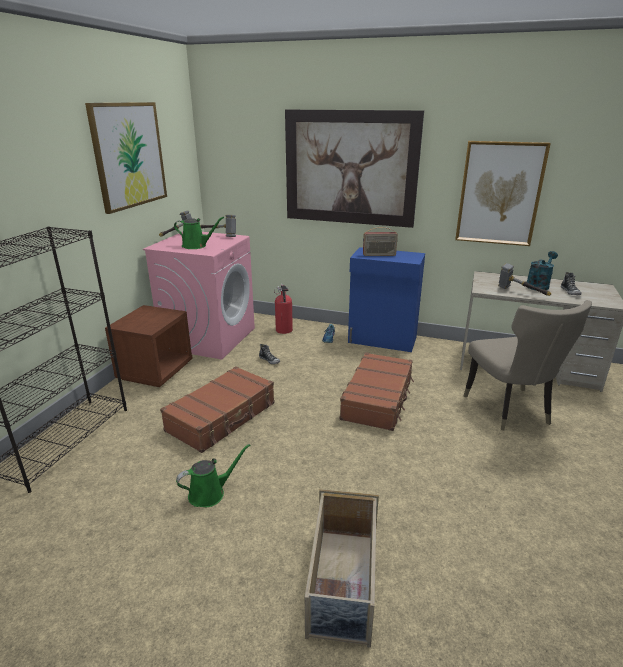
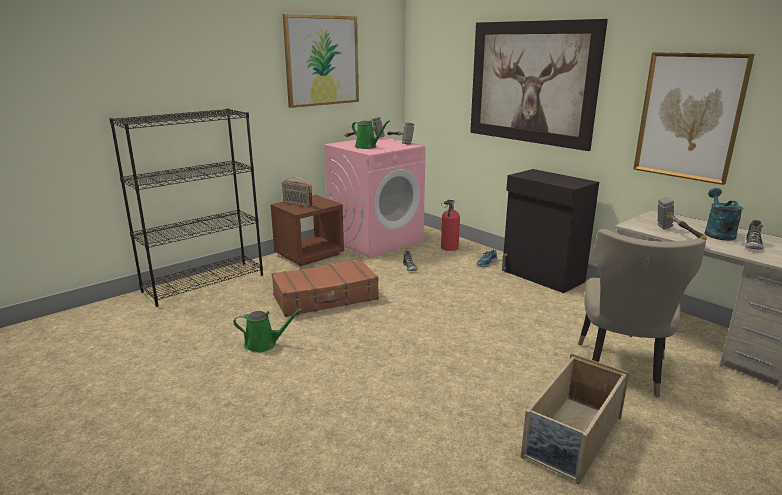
camera: 30 degrees right, 5 degrees down
beige storage box [305,489,379,648] -> beige storage box moved to [521,353,629,485]
brown suitcase [340,352,414,431] -> none
blue cabinet [348,247,425,352] -> black cabinet [502,169,599,293]
radio [363,227,398,256] -> radio moved to [282,177,313,207]
turquoise watering can [526,251,558,290] -> turquoise watering can turned 60 degrees counterclockwise [704,188,743,241]

